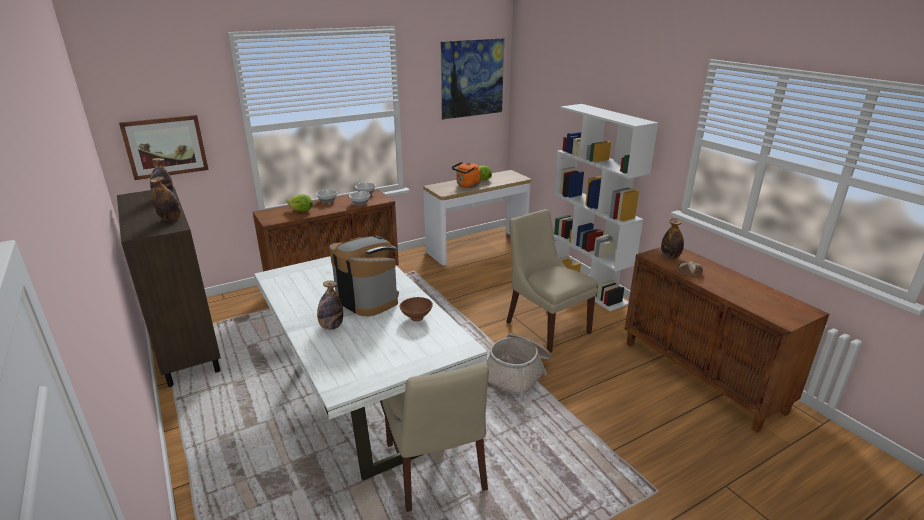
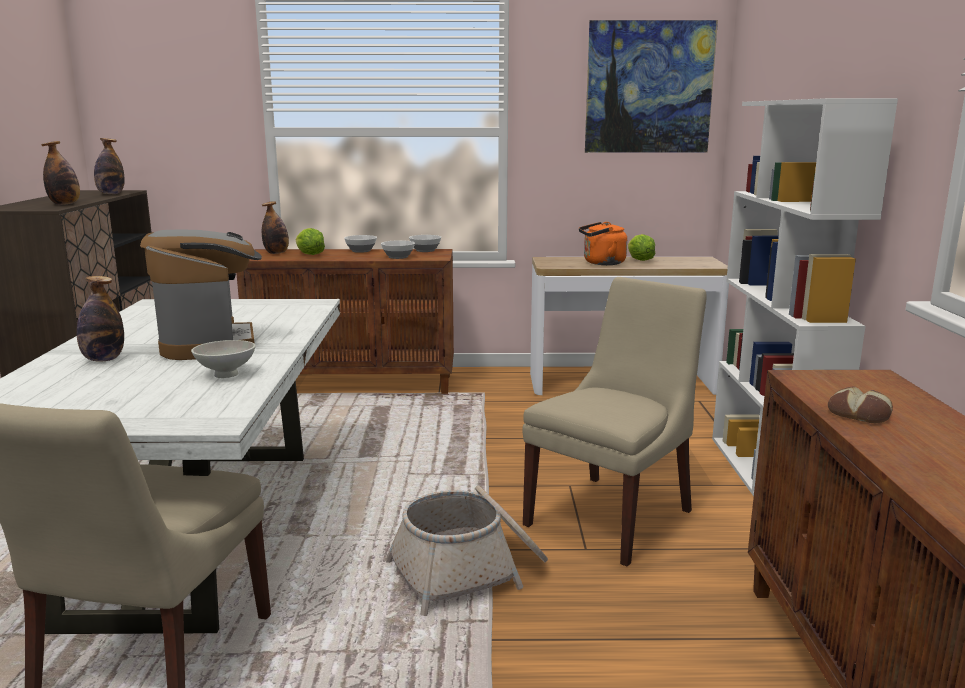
camera: 30 degrees right, 10 degrees down
picture [119,115,209,180] -> none
brown bowl [400,297,433,322] -> white bowl [191,340,256,378]
beige chair [506,209,598,353] -> beige chair turned 45 degrees clockwise [522,277,706,567]
bottle [661,218,684,259] -> bottle moved to [262,201,289,254]

